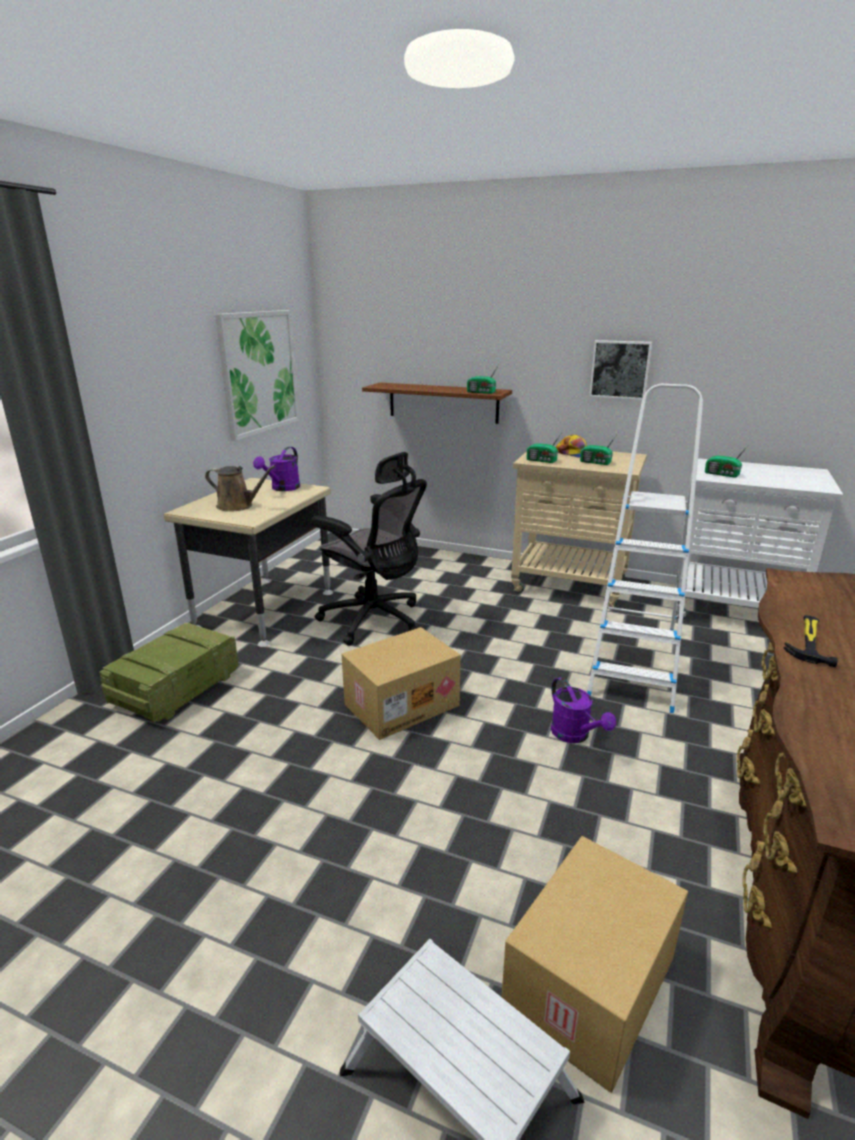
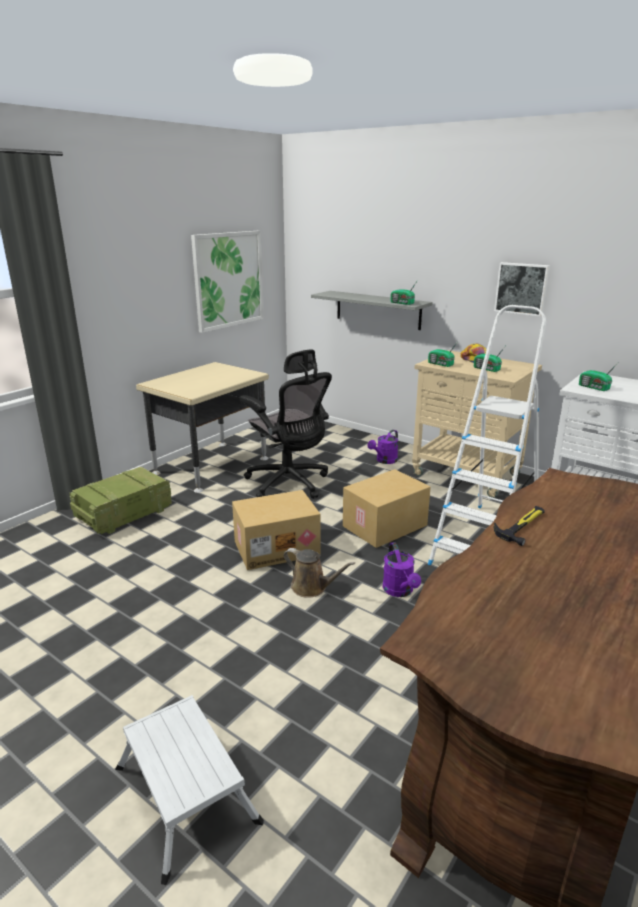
camera: 15 degrees right, 0 degrees up
brown watering can [205,465,276,512] -> brown watering can moved to [284,548,355,598]
purple watering can [253,447,300,491] -> purple watering can moved to [368,430,398,464]
brown shelf [362,382,512,424] -> grey shelf [311,291,433,330]
cardboard box [502,836,688,1093] -> cardboard box moved to [343,469,431,548]

